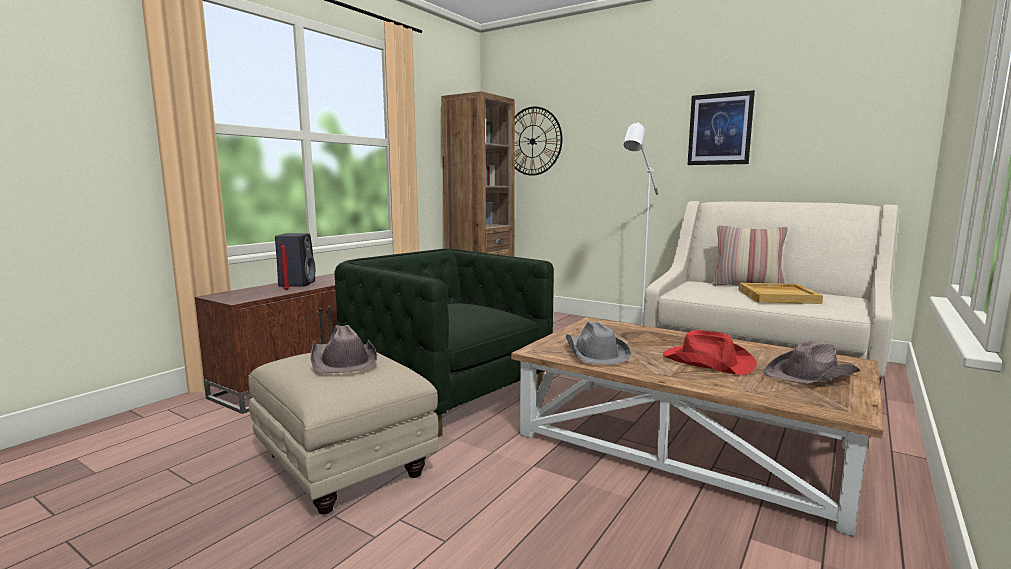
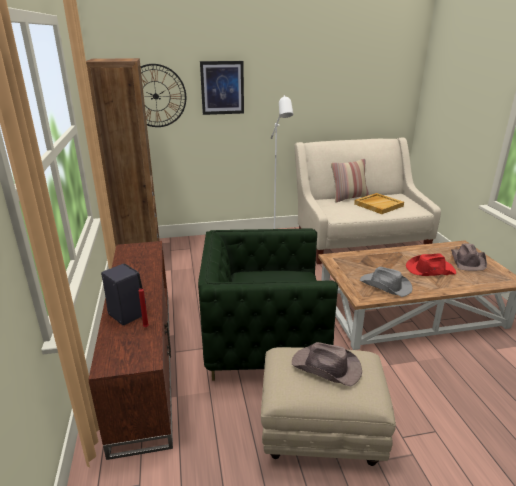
camera: 45 degrees left, 15 degrees up
picture [687,90,755,165] -> picture moved to [200,61,244,115]

